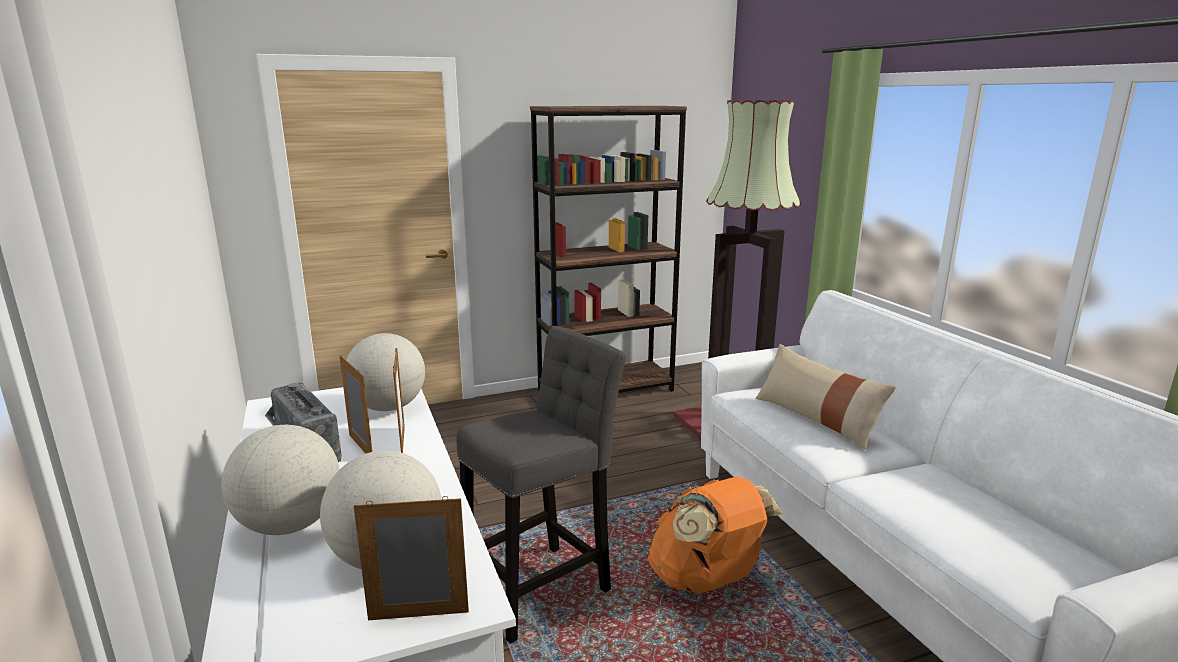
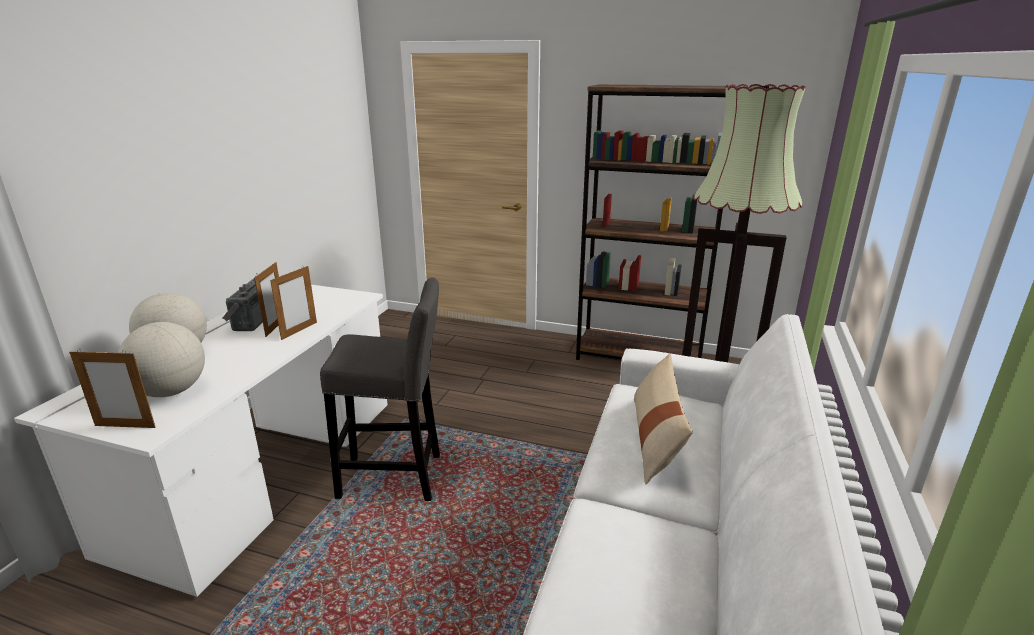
camera: 40 degrees right, 5 degrees up
globe [346,333,425,411] -> none
picture frame [354,496,469,620] -> picture frame turned 150 degrees clockwise [69,349,156,428]
orange backpack [648,477,783,594] -> none

